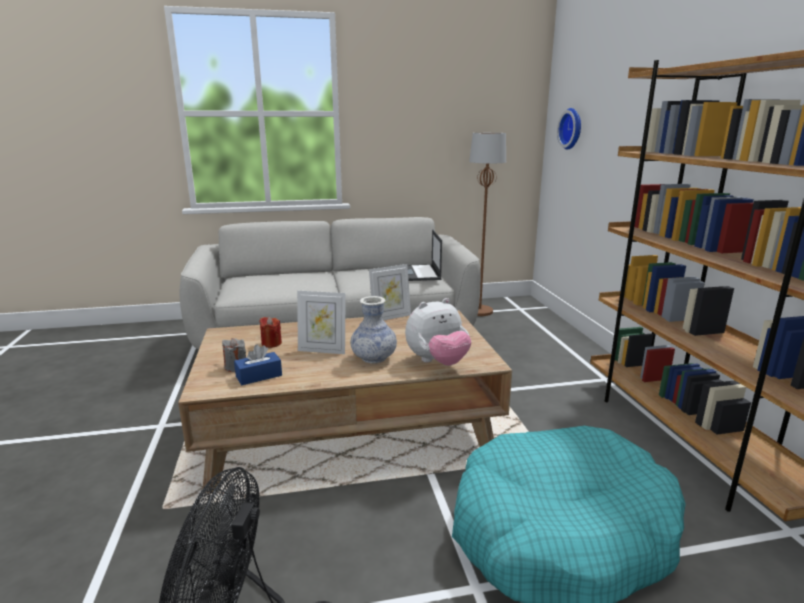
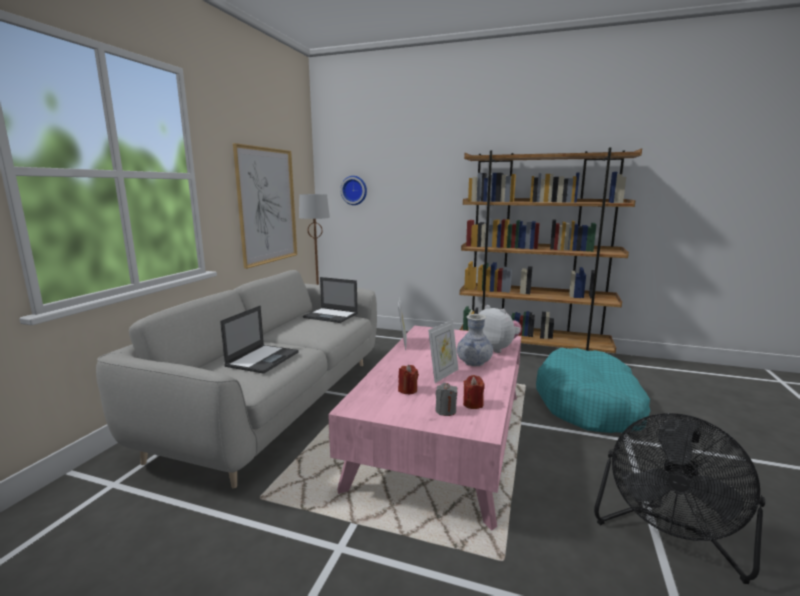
camera: 60 degrees left, 5 degrees down
brown coffee table [178,310,512,494] -> pink coffee table [328,326,521,530]
blue tissue box [234,345,282,385] -> red candle [463,375,485,409]
plush toy [405,298,471,366] -> plush toy turned 45 degrees counterclockwise [479,305,522,353]
none -> laptop [220,305,299,374]
none -> picture [233,143,297,269]

